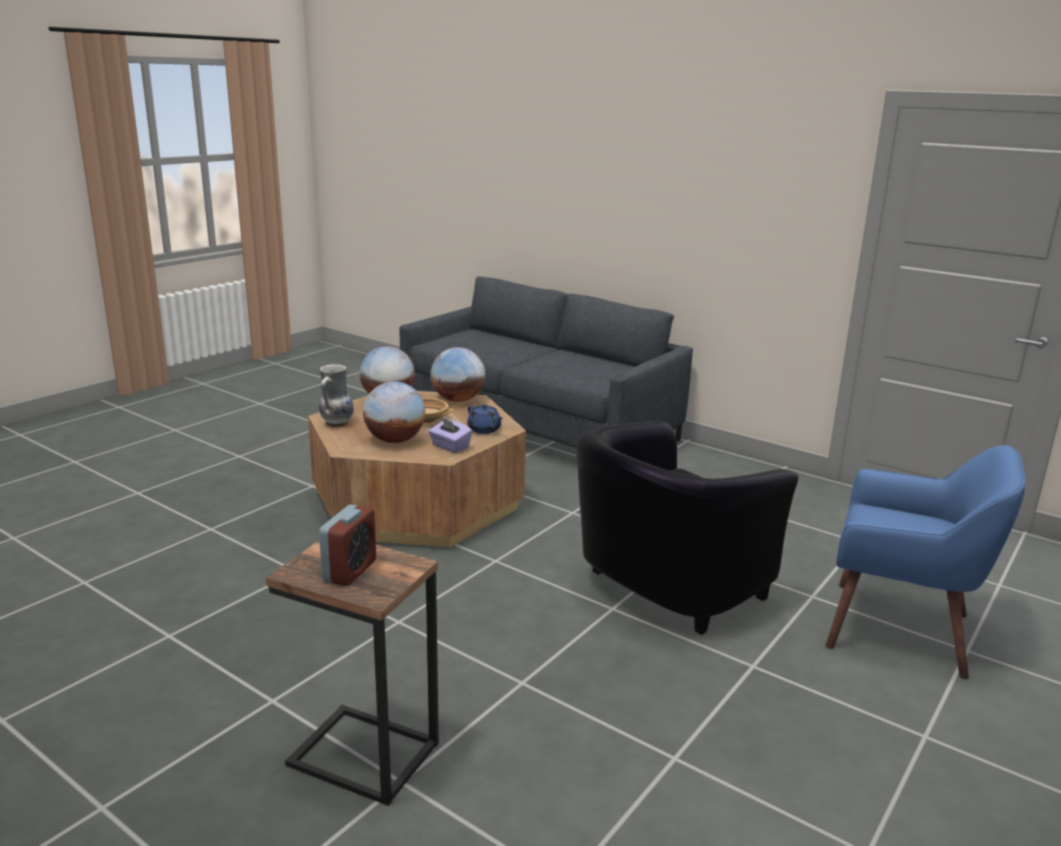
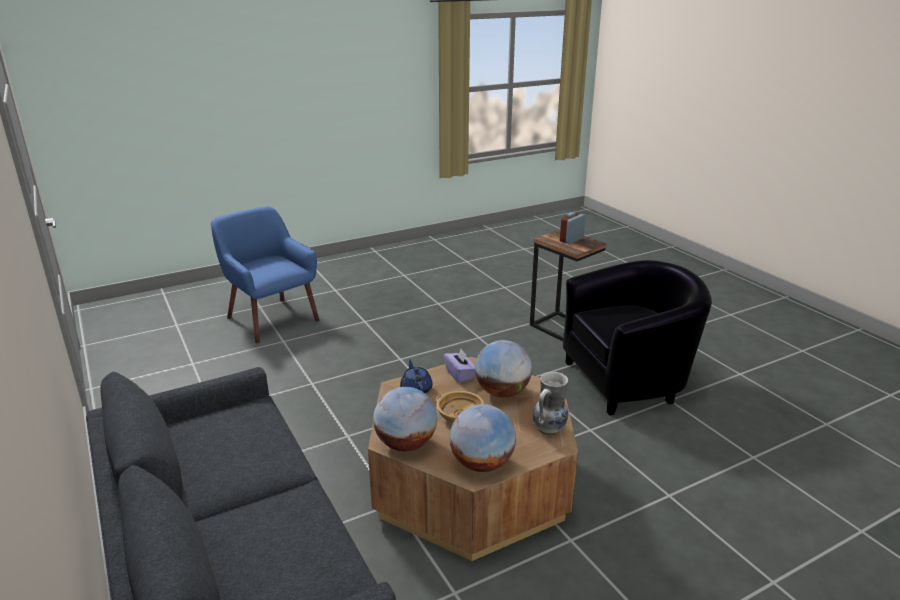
camera: 155 degrees left, 5 degrees up
black armchair [576,421,798,635] -> black armchair moved to [563,260,712,416]

